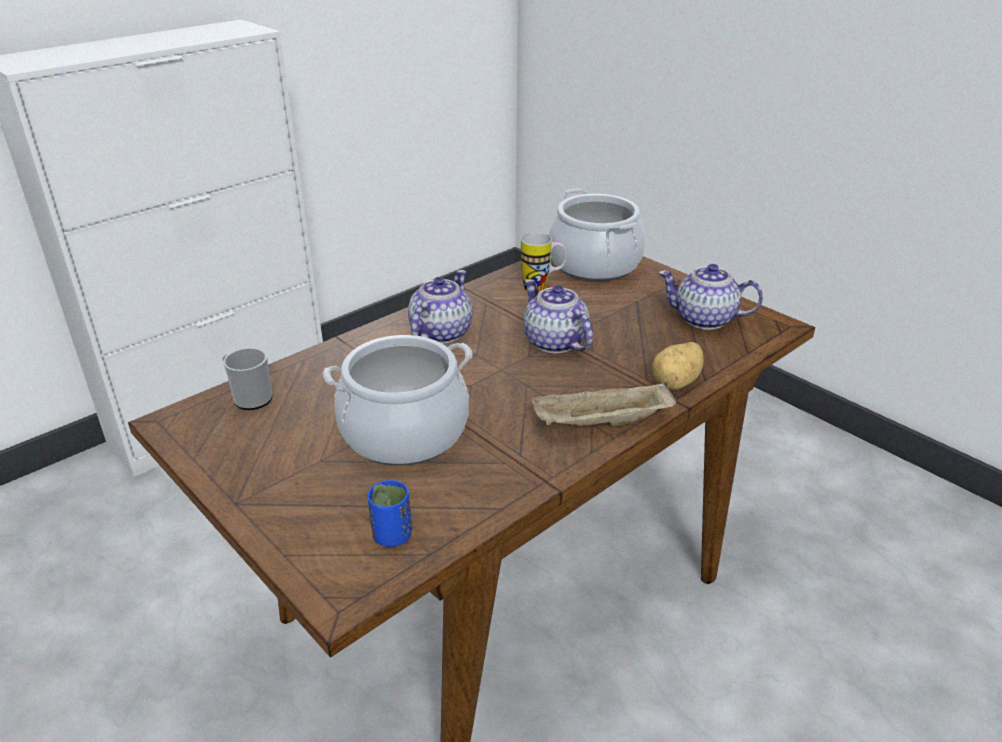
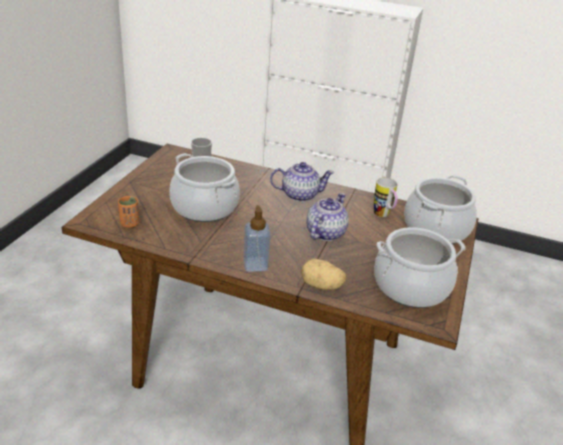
camera: 60 degrees right, 0 degrees up
blue cup [367,480,412,547] -> orange cup [118,196,140,228]
beige tray [531,381,676,428] -> soap dispenser [243,205,271,272]
teapot [658,264,763,330] -> cooking pot [374,227,465,308]

